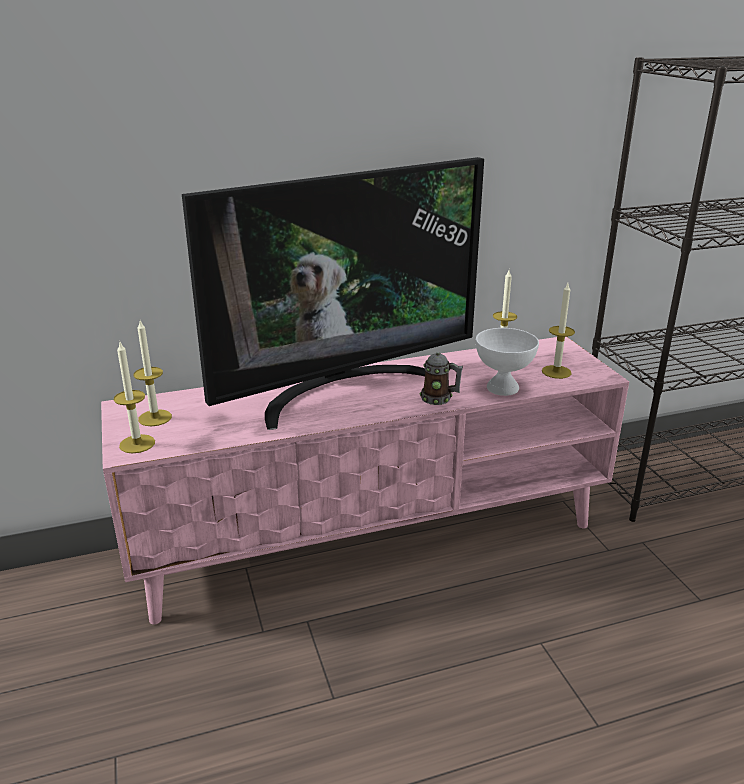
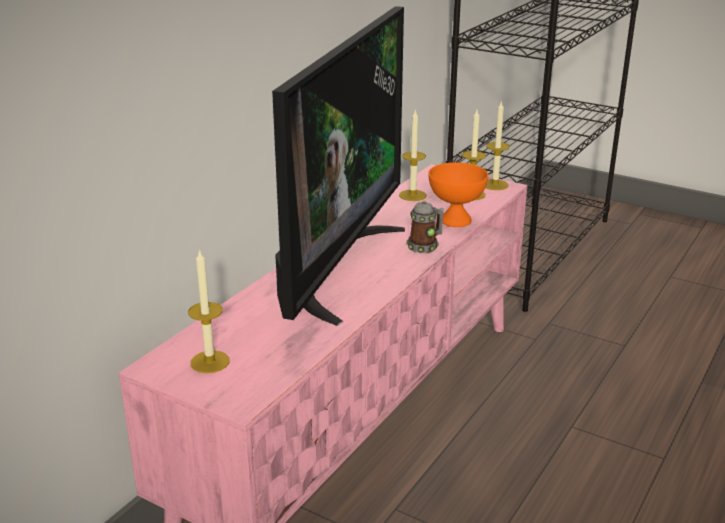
camera: 40 degrees left, 0 degrees up
candle [114,342,155,453] -> candle moved to [486,100,510,190]
white bowl [476,328,539,396] -> orange bowl [428,162,489,227]

